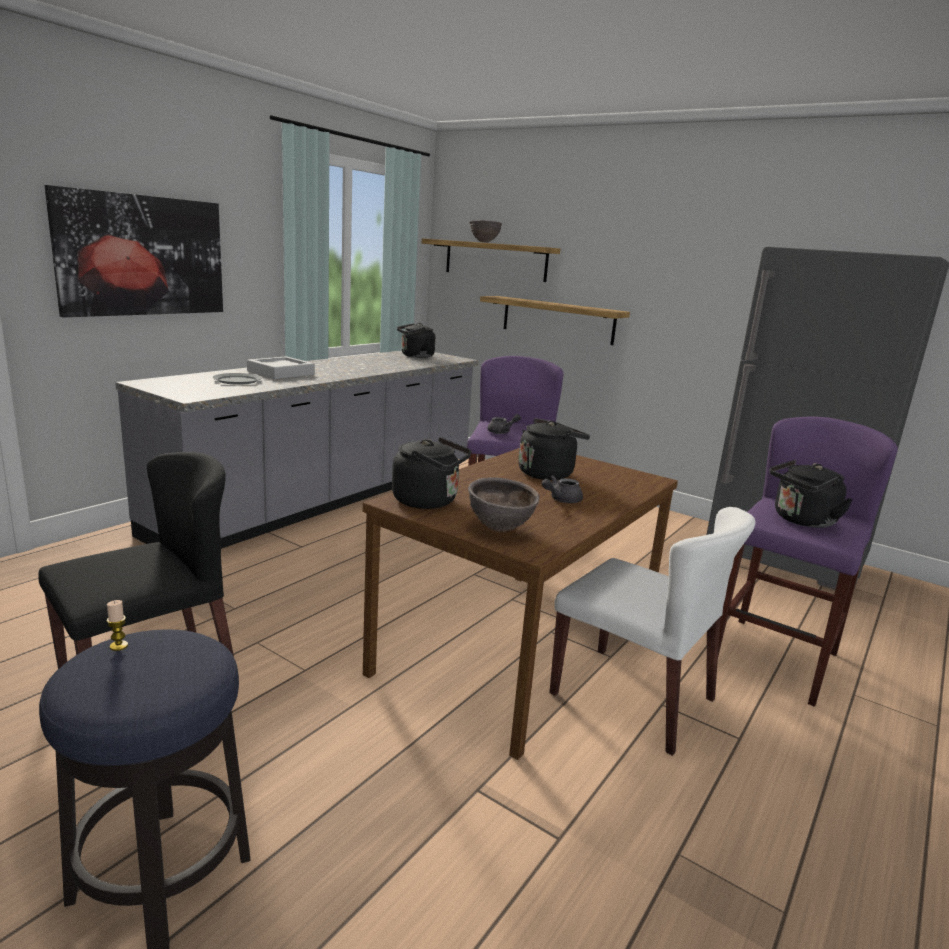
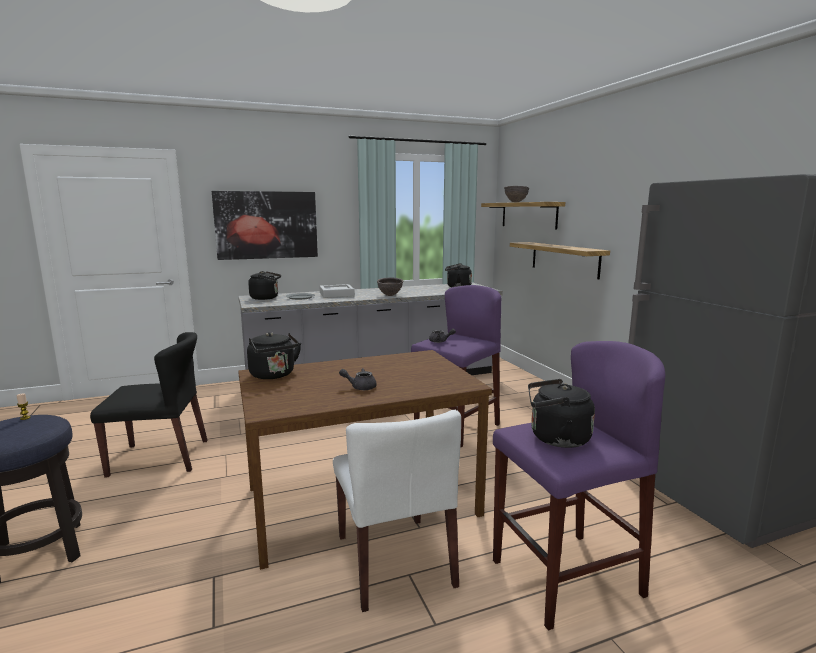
camera: 35 degrees right, 5 degrees down
brown bowl [468,478,539,532] -> brown bowl moved to [377,278,404,296]
black kettle [518,418,590,480] -> black kettle moved to [248,271,281,300]

